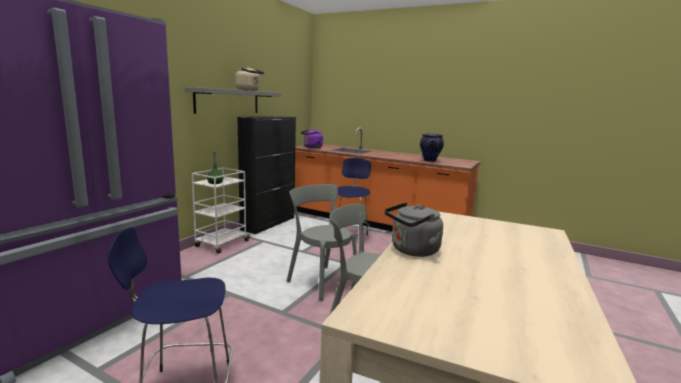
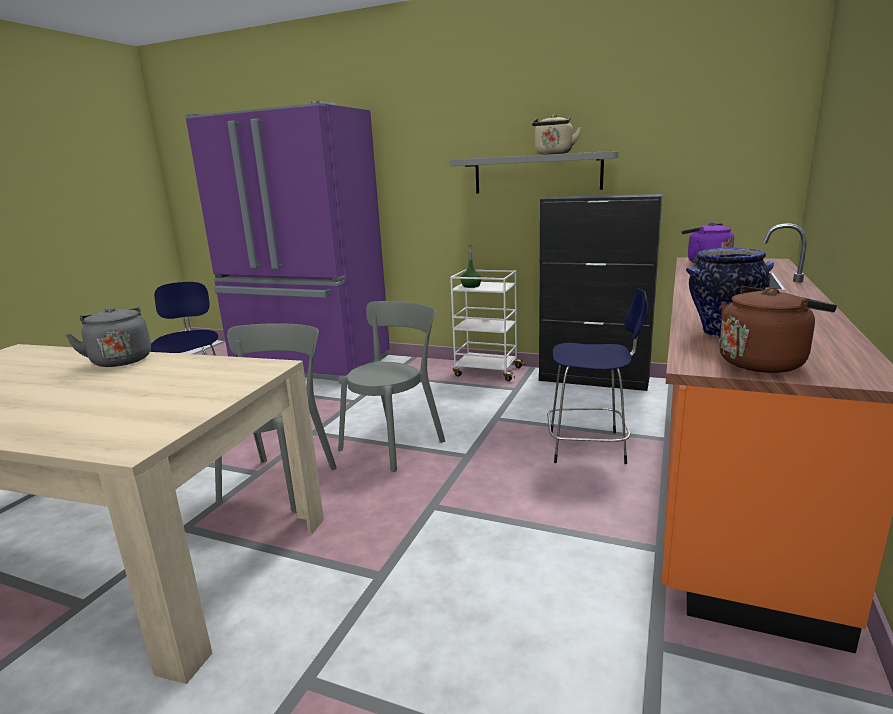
camera: 85 degrees right, 5 degrees up
none -> brown kettle [719,286,837,373]

